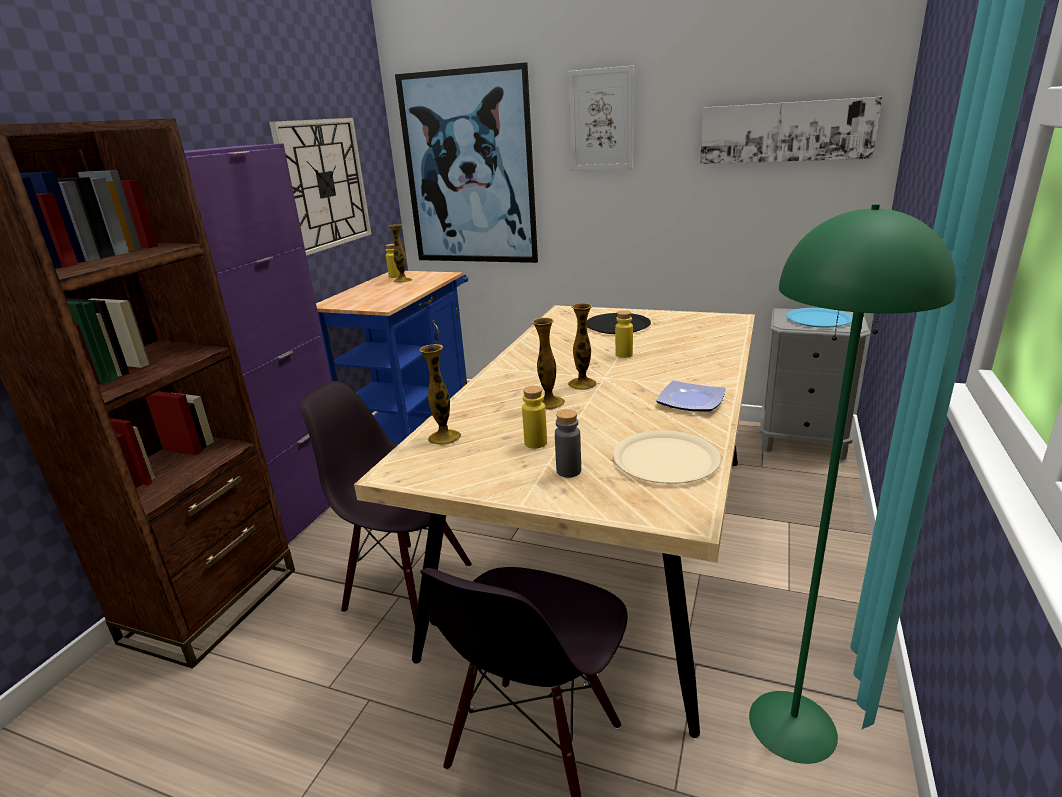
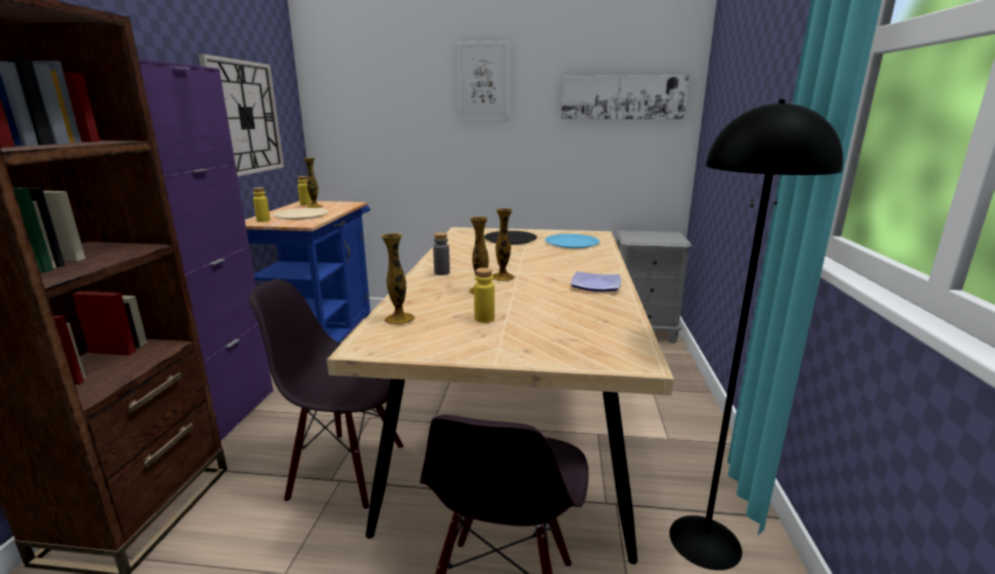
camera: 15 degrees left, 5 degrees down
picture [395,62,538,263] -> none
grey bottle [555,409,581,478] -> grey bottle moved to [433,233,450,275]
beige plate [613,430,721,484] -> beige plate moved to [274,208,329,220]
yellow bottle [615,310,633,358] -> yellow bottle moved to [253,187,270,222]
green floor lamp [749,204,956,764] -> black floor lamp [669,100,843,570]
blue plate [786,308,853,328] -> blue plate moved to [545,234,600,248]

